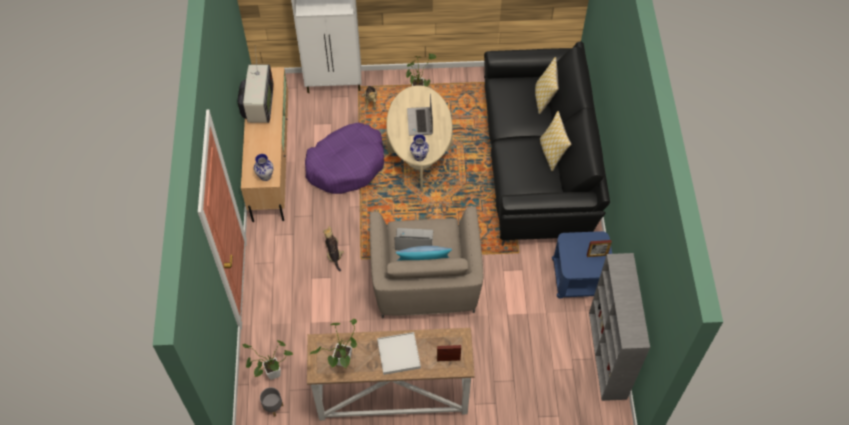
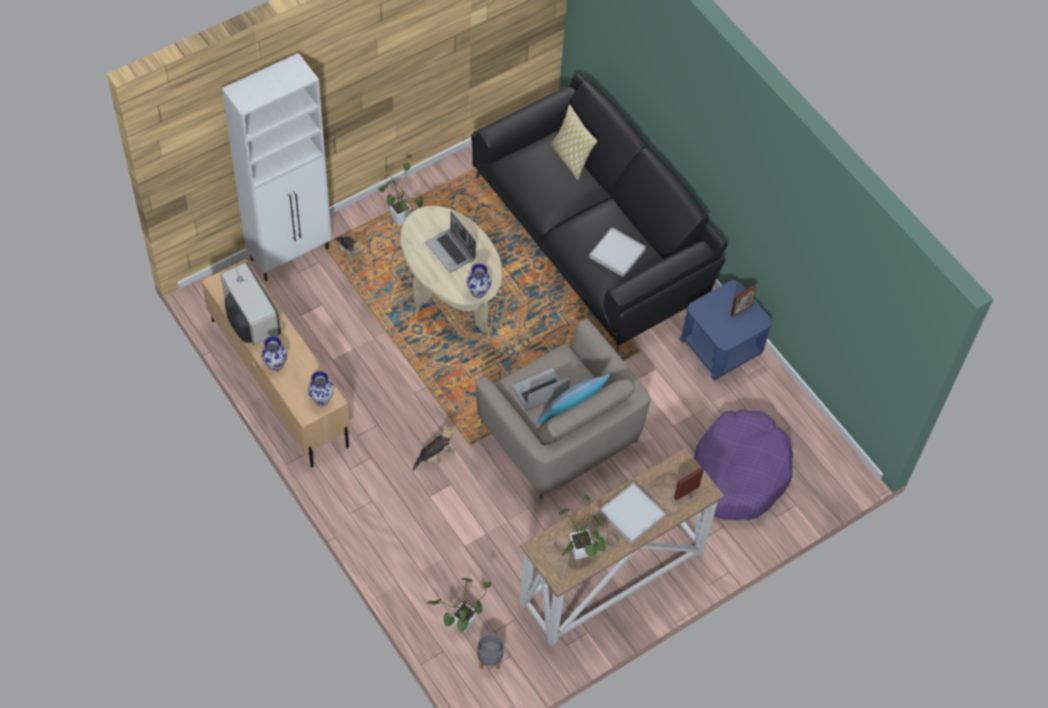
camera: 35 degrees left, 0 degrees up
purple dog bed [305,123,384,194] -> purple dog bed moved to [694,409,793,520]
plush toy [323,226,344,271] -> plush toy turned 105 degrees clockwise [413,425,455,471]
pillow [540,111,571,171] -> none
grey bookcase [589,253,650,401] -> none
none -> vase [261,336,287,371]
none -> white tray [589,227,646,277]

